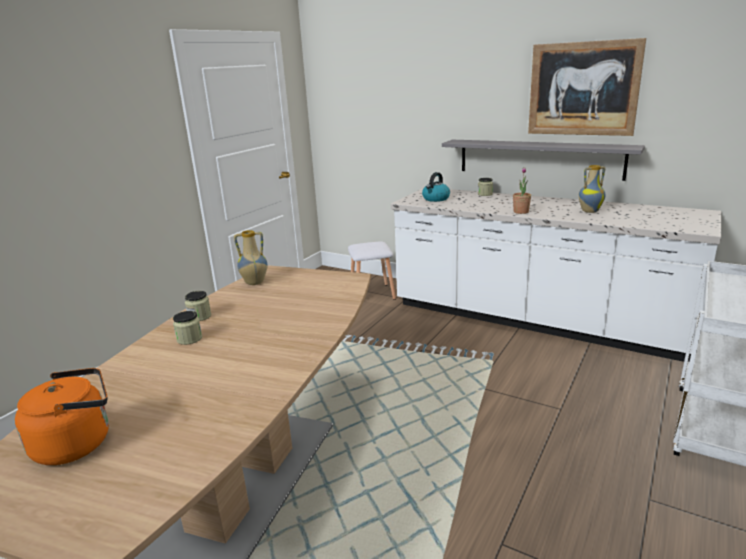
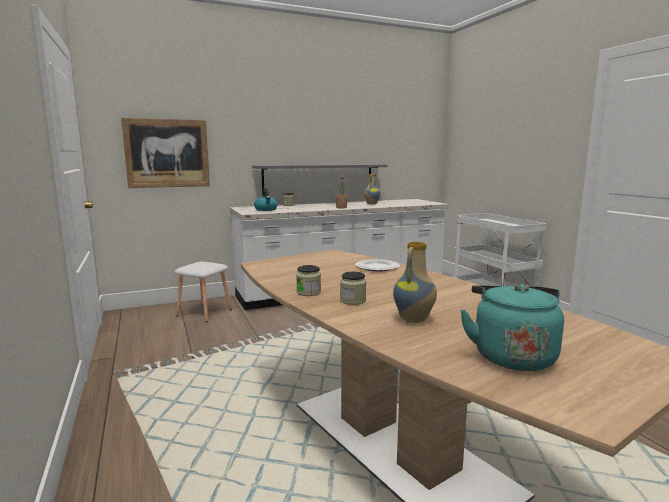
camera: 55 degrees left, 10 degrees down
orange kettle [15,368,109,465] -> turquoise kettle [460,284,564,371]
vase [234,230,268,285] -> vase moved to [393,242,437,323]
picture [528,38,646,136] -> picture moved to [121,118,210,188]
none -> plate [355,259,400,271]

